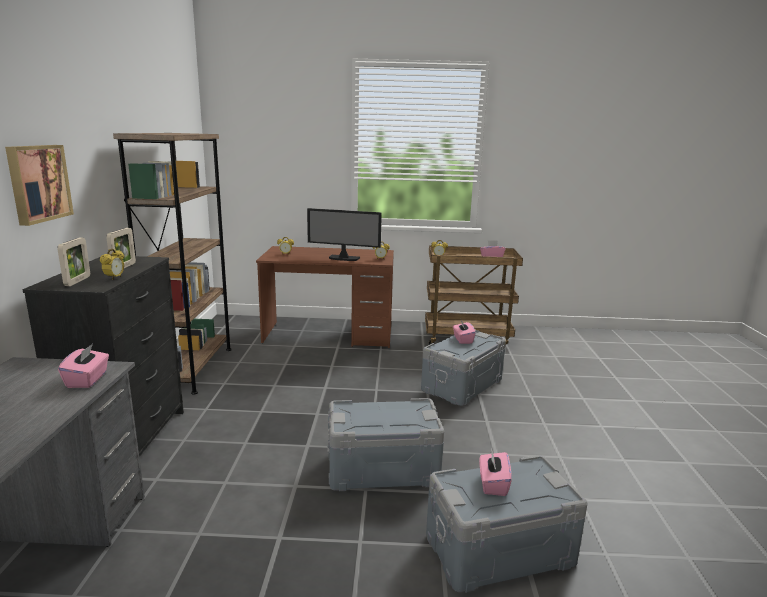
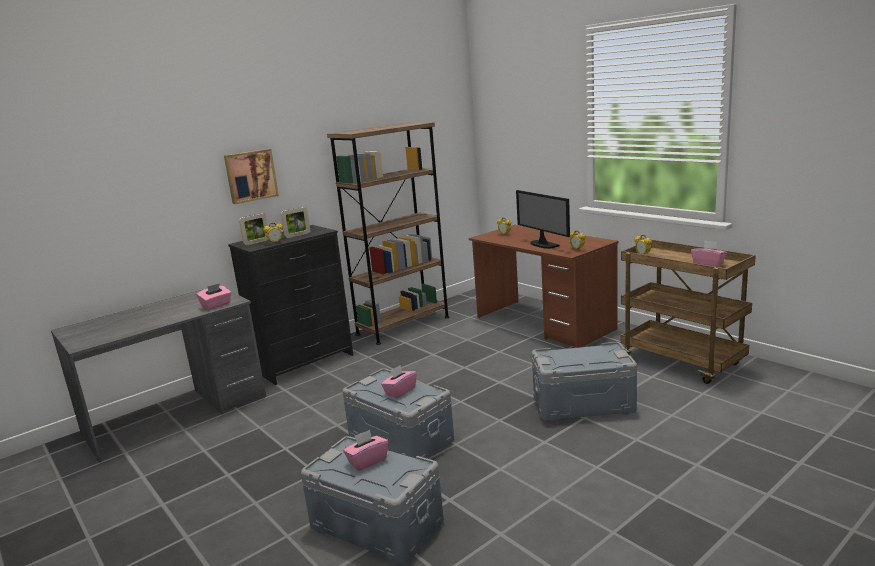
camera: 50 degrees right, 0 degrees up
pink tissue box [453,320,476,344] -> pink tissue box moved to [381,365,417,398]

